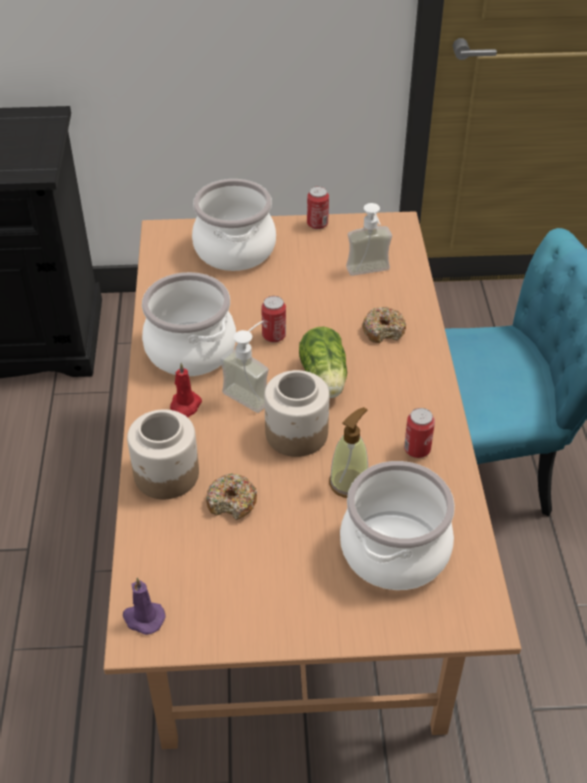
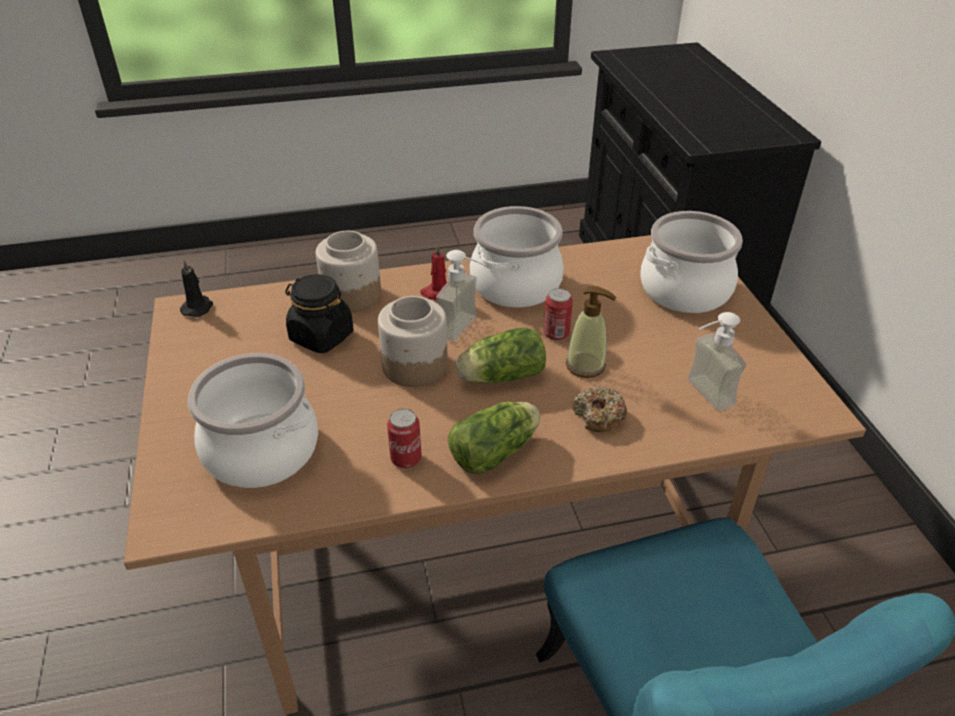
camera: 80 degrees right, 5 degrees down
purple candle [123,578,166,635] -> black candle [180,260,213,317]
donut [206,473,257,520] -> black jar [285,274,353,353]
can [307,186,329,229] -> none
soap dispenser [329,407,368,498] -> soap dispenser moved to [566,286,616,378]
none -> lettuce [448,402,540,474]

